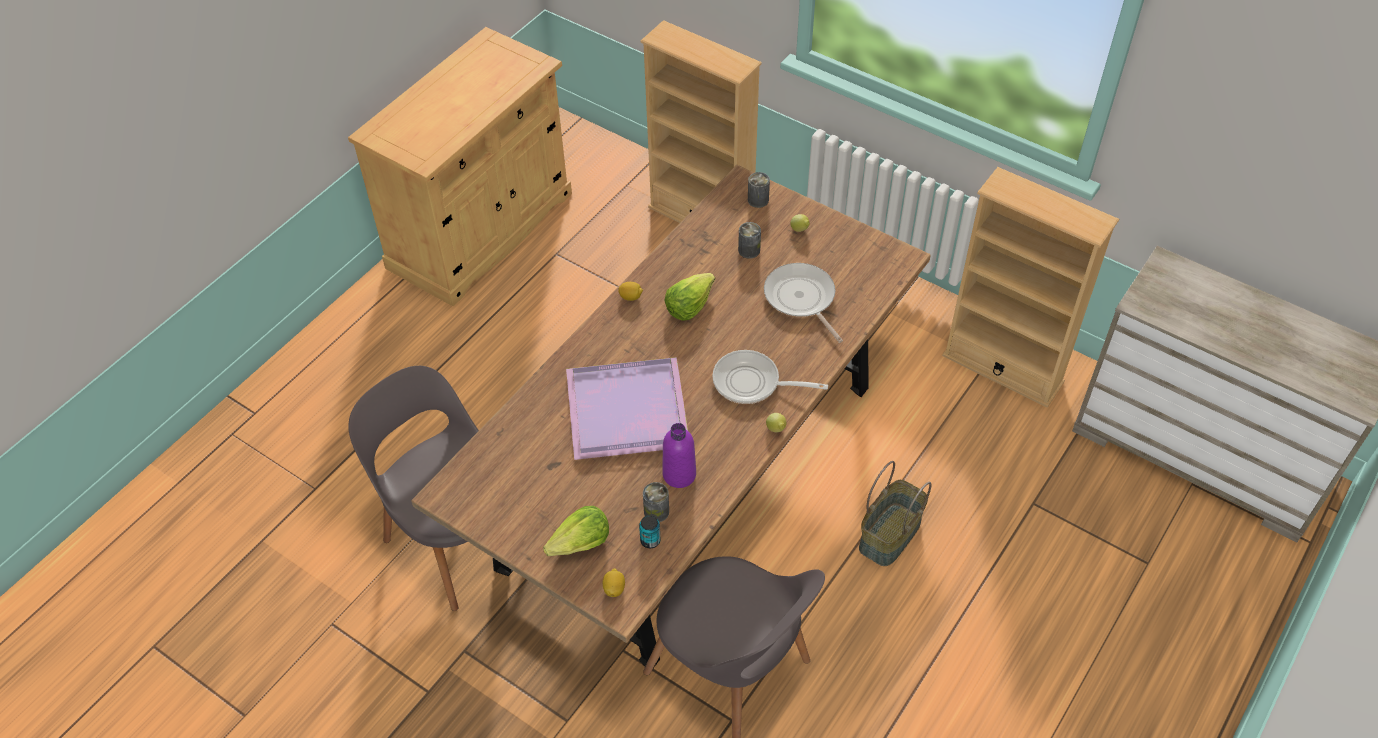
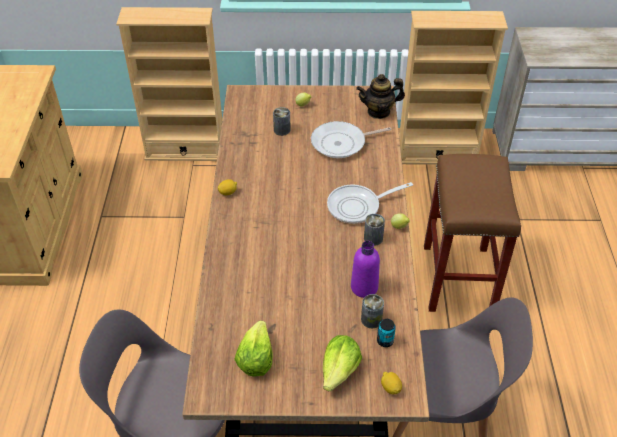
camera: 35 degrees left, 5 degrees down
purple tray [566,357,688,460] -> none
lettuce [664,273,715,321] -> lettuce moved to [234,320,273,377]
can [748,172,770,208] -> can moved to [364,214,385,246]
frying pan [764,263,843,343] -> frying pan turned 45 degrees counterclockwise [311,121,392,158]
basket [859,461,932,566] -> brown stool [424,154,521,312]
none -> teapot [356,74,405,119]

